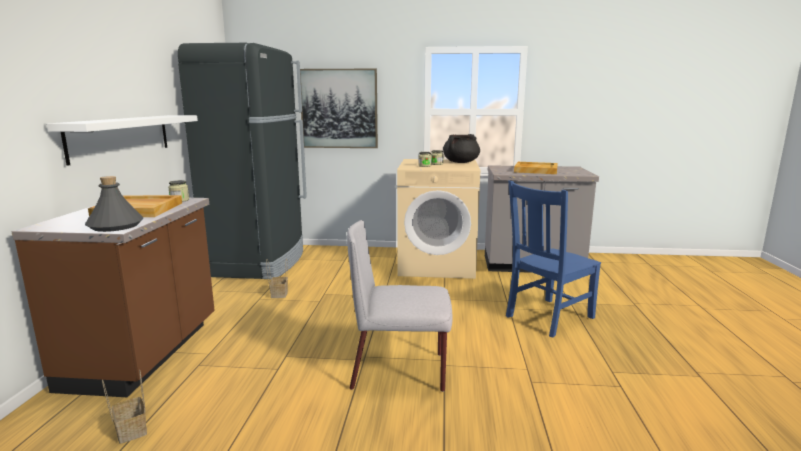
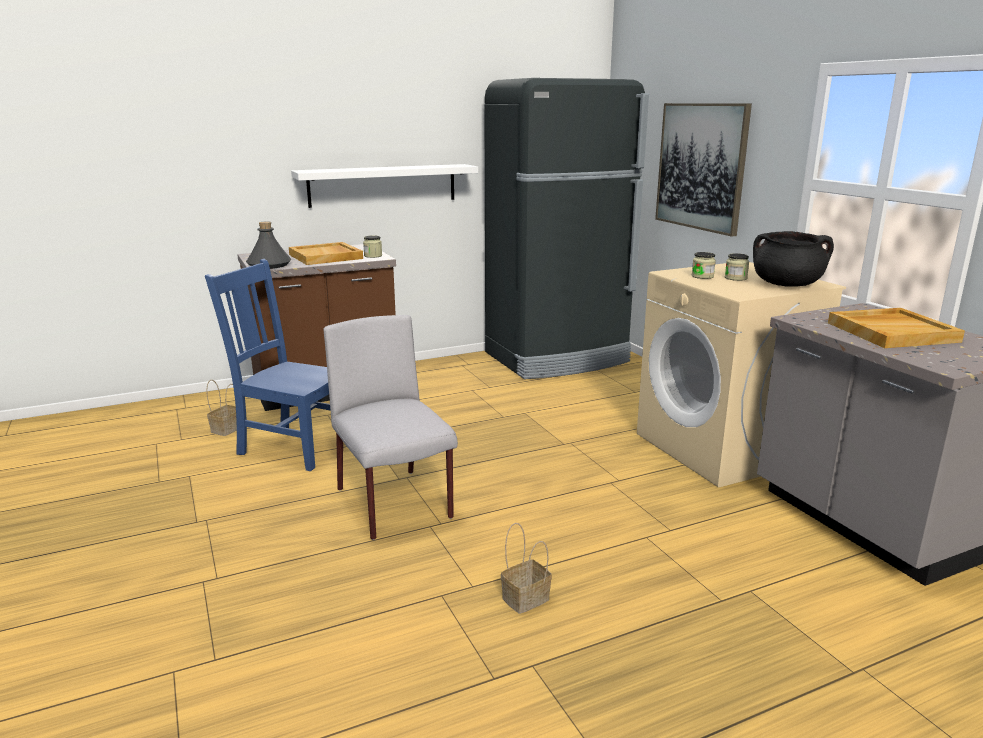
camera: 60 degrees right, 5 degrees up
basket [266,259,288,298] -> basket moved to [501,523,552,614]
blue chair [506,180,601,338] -> blue chair moved to [205,259,331,471]

